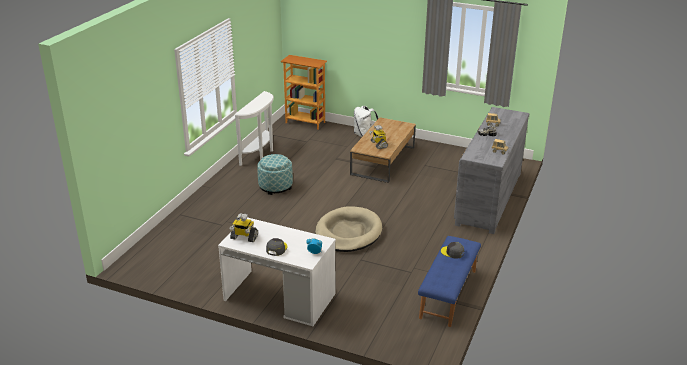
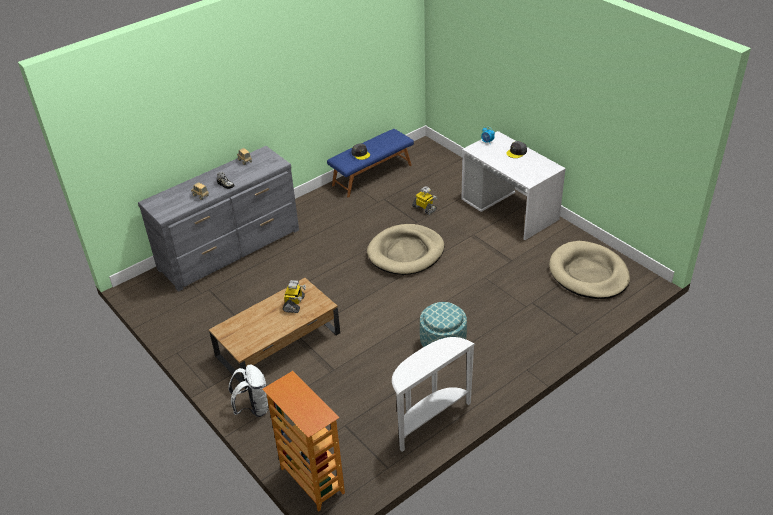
camera: 150 degrees left, 10 degrees up
toy robot [230,213,258,242] -> toy robot moved to [412,186,437,215]
none -> beige dog bed [549,241,630,299]

